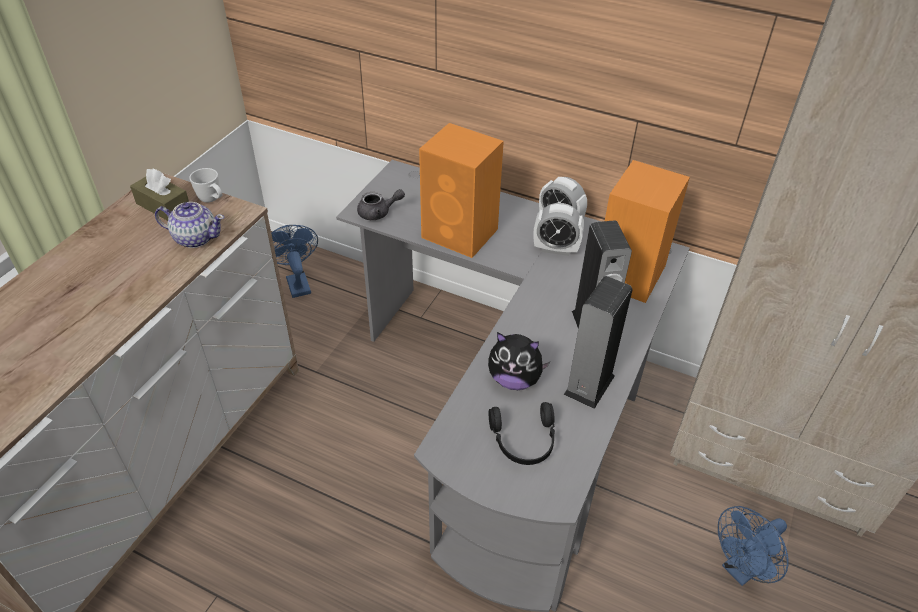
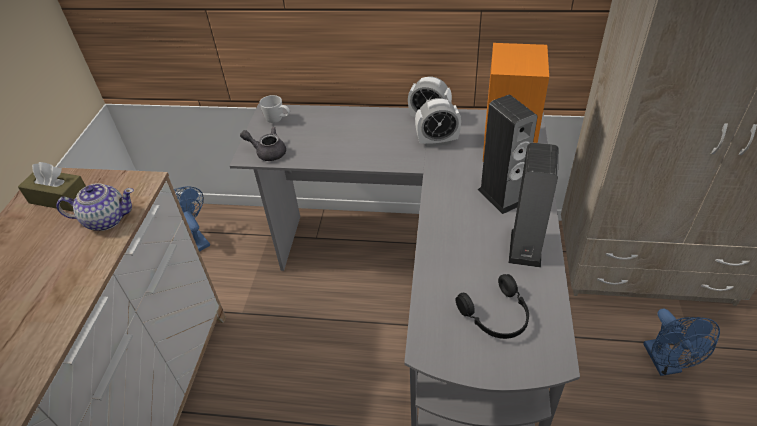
camera: 15 degrees left, 0 degrees up
white mug [190,168,222,203] -> white mug moved to [259,95,290,123]
grey teapot [357,189,405,220] -> grey teapot turned 135 degrees counterclockwise [240,127,286,161]
orange speaker [419,123,504,258] -> none
plush toy [488,332,550,390] -> none
blue fan [718,506,789,586] -> blue fan turned 45 degrees counterclockwise [643,308,720,376]

